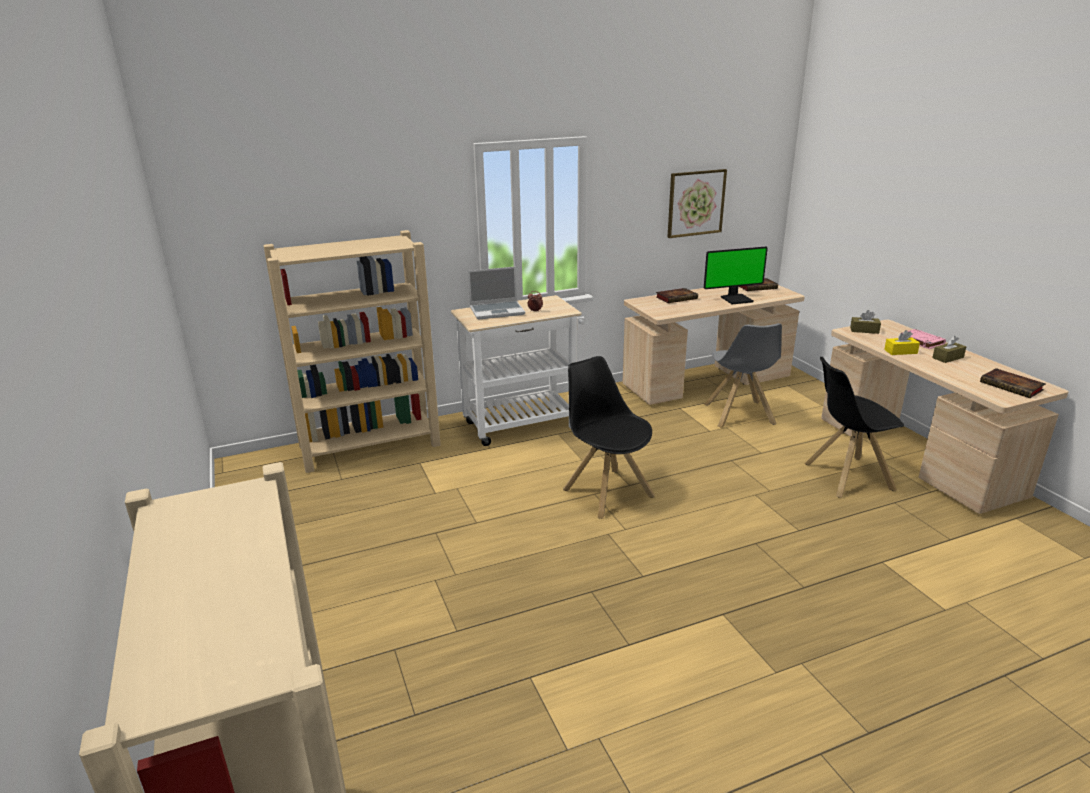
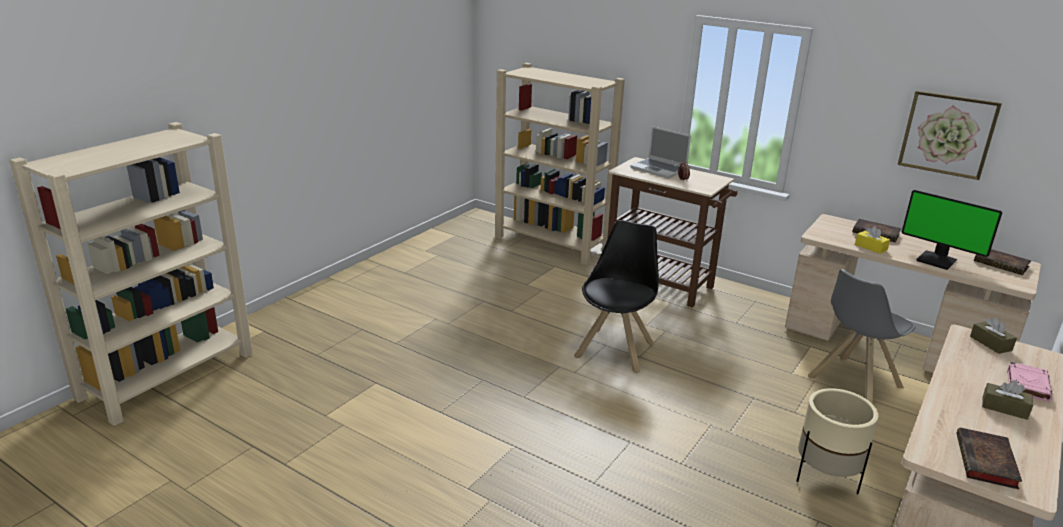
camera: 55 degrees right, 0 degrees up
white cart [451,295,586,446] -> brown cart [607,157,737,308]
black chair [804,357,904,498] -> beige planter [796,388,878,494]
yellow tissue box [884,330,920,355] -> yellow tissue box moved to [855,226,890,254]

